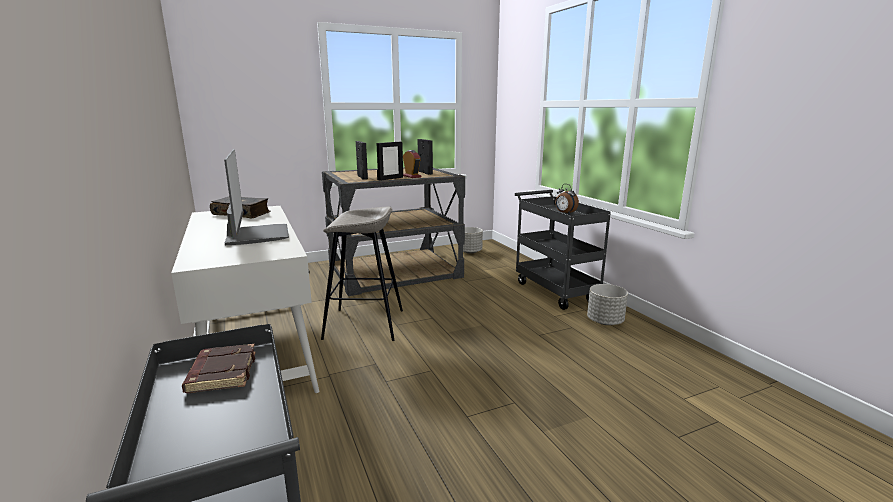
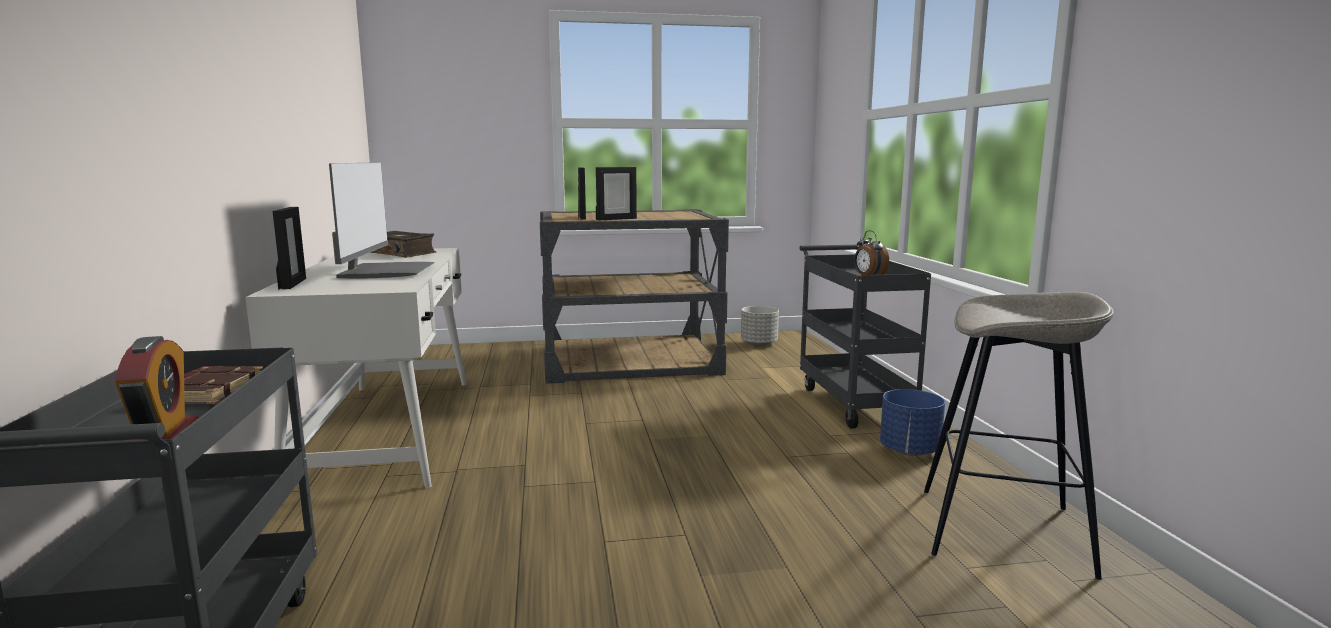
camera: 15 degrees right, 5 degrees down
grey stool [321,207,403,341] -> grey stool moved to [924,292,1114,580]
alarm clock [403,150,422,178] -> alarm clock moved to [115,336,199,441]
picture frame [418,139,433,175] -> picture frame moved to [272,207,306,289]
grey planter [587,284,628,325] -> blue planter [880,389,945,456]

